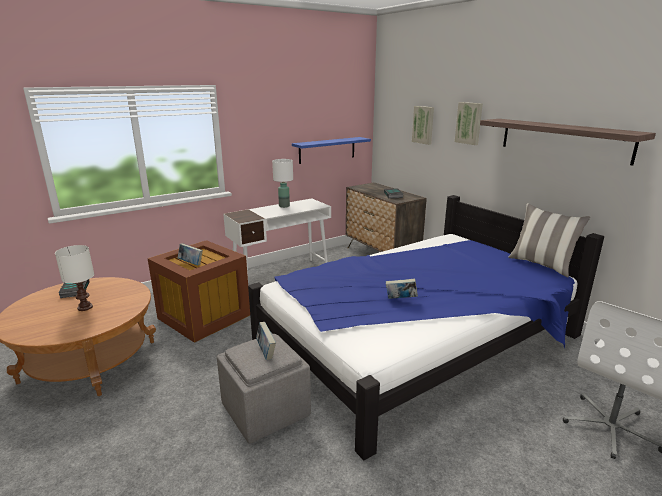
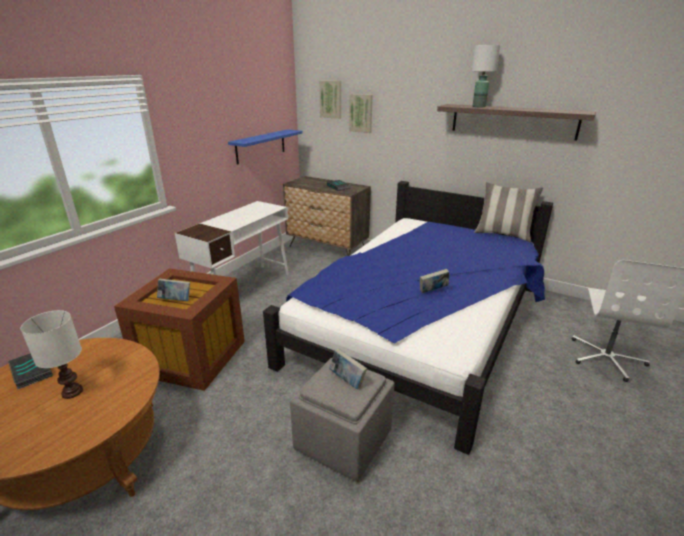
camera: 25 degrees left, 5 degrees up
white table lamp [272,159,293,208] -> white table lamp moved to [471,45,501,107]
picture [455,102,483,145] -> picture moved to [319,80,341,119]

